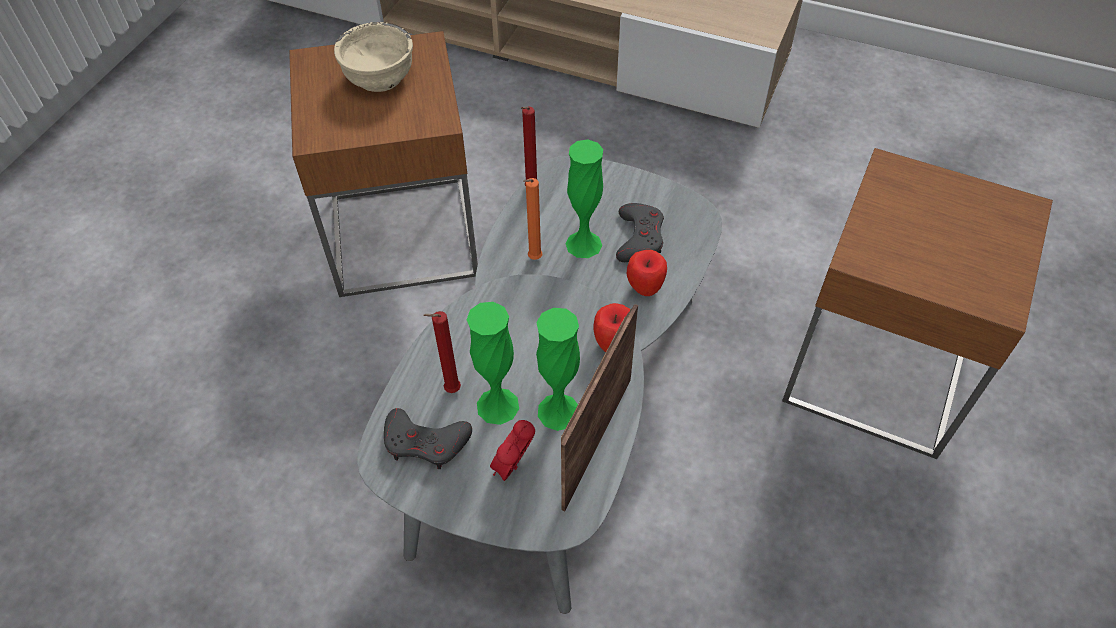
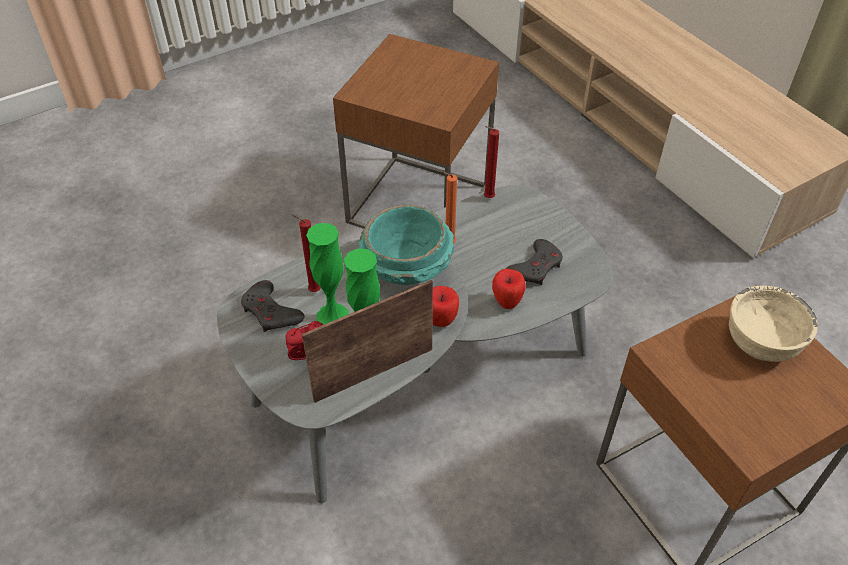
camera: 35 degrees right, 5 degrees down
beige bowl [334,22,413,92] -> beige bowl moved to [729,286,818,362]
green vase [565,140,603,258] -> none
none -> turquoise bowl [359,205,454,285]

